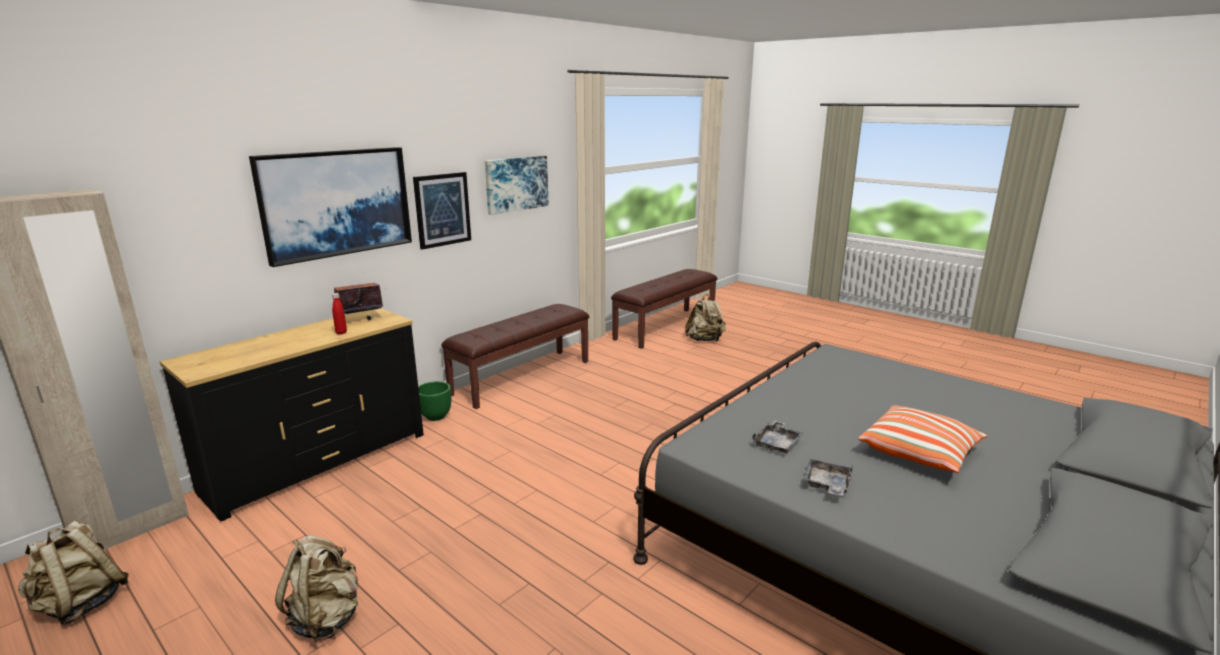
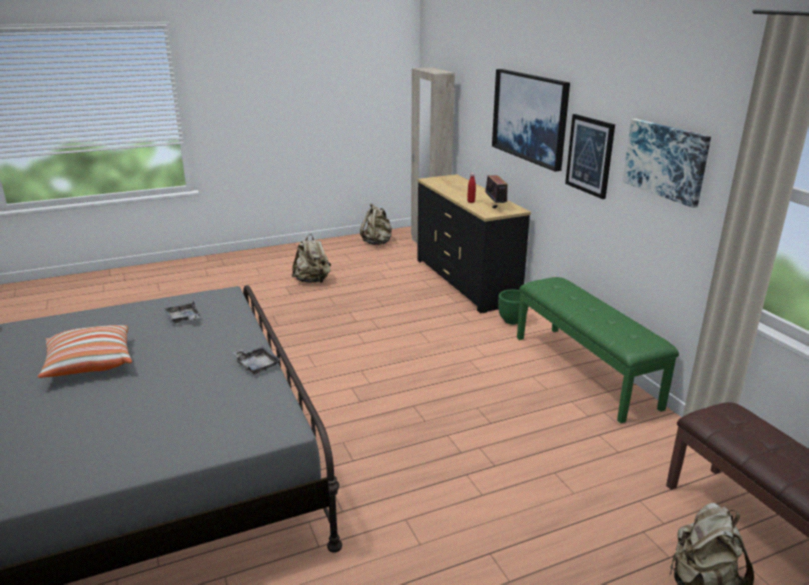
camera: 115 degrees right, 5 degrees up
brown bench [441,304,589,409] -> green bench [517,277,679,423]
grey tray [804,459,853,496] -> grey tray moved to [232,346,280,374]

